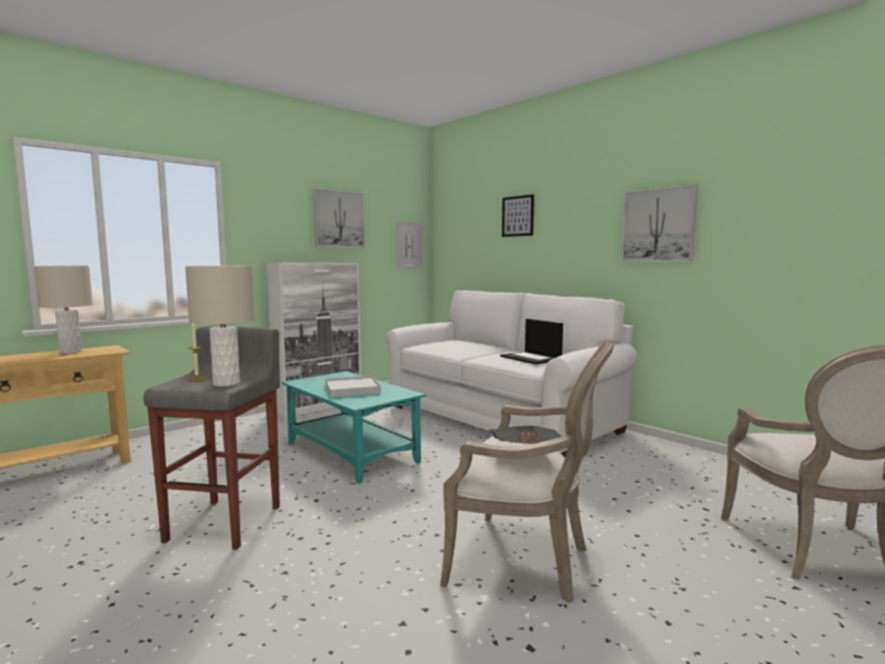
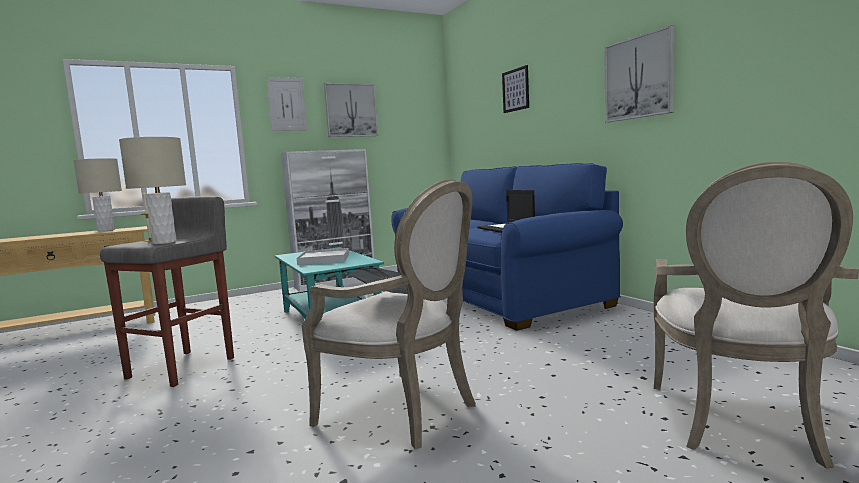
camera: 15 degrees right, 0 degrees up
white sofa [385,290,637,457] -> blue sofa [391,163,623,331]
picture [396,221,422,269] -> picture moved to [266,77,307,131]

